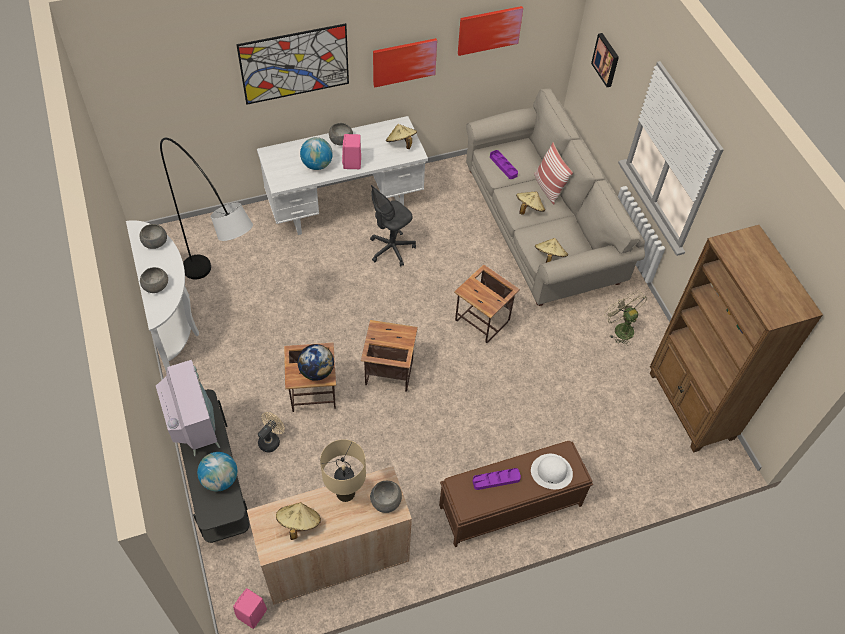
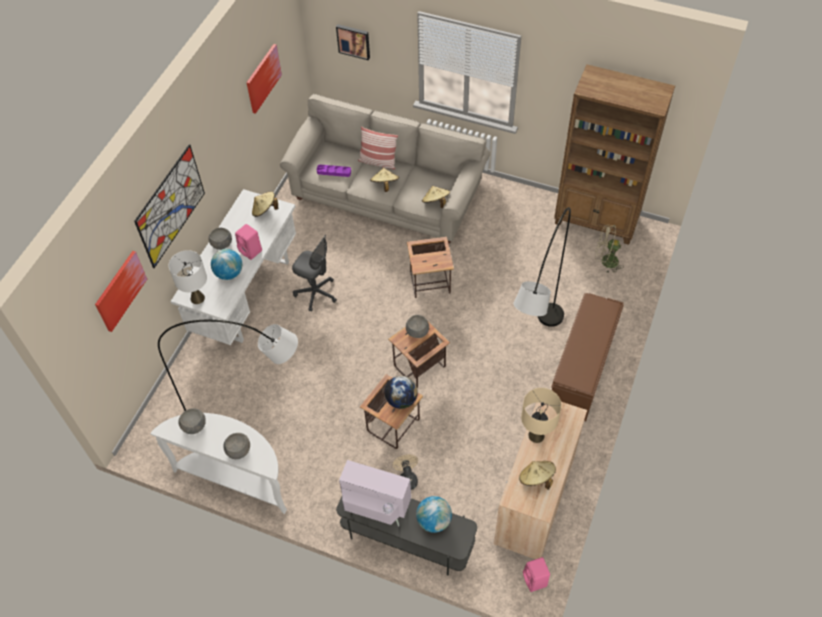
camera: 45 degrees left, 0 degrees up
grey office chair [370,185,416,266] -> grey office chair turned 60 degrees counterclockwise [292,235,337,312]
grey bowl [370,481,402,513] -> grey bowl moved to [406,315,429,338]
picture [373,38,437,88] -> picture moved to [95,251,147,332]
purple tray [473,468,521,490] -> none
white hat [531,454,573,489] -> none
beige fan [604,290,647,345] -> beige fan moved to [596,225,624,273]
none -> white table lamp [169,250,207,304]
none -> grey floor lamp [513,207,571,327]

